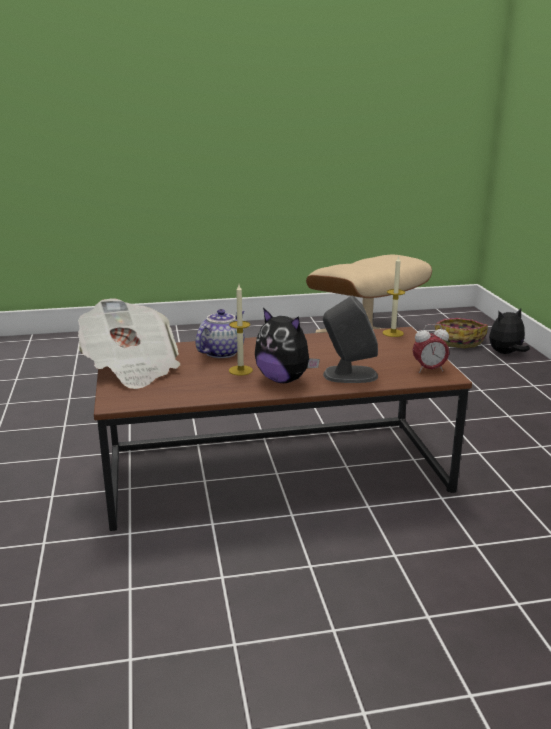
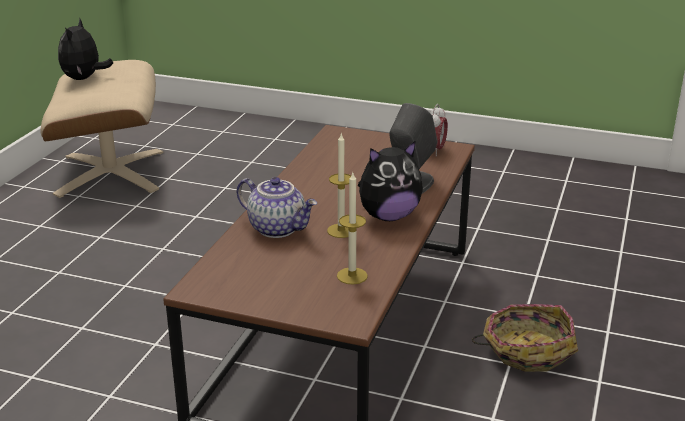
camera: 60 degrees left, 5 degrees up
newspaper [78,299,180,389] -> none
teapot [195,309,245,358] -> teapot turned 150 degrees clockwise [237,177,317,238]
candle [382,255,405,337] -> candle moved to [337,173,368,285]
basket [434,318,488,348] -> basket moved to [472,304,578,372]
plush toy [489,308,530,354] -> plush toy moved to [58,18,113,80]

